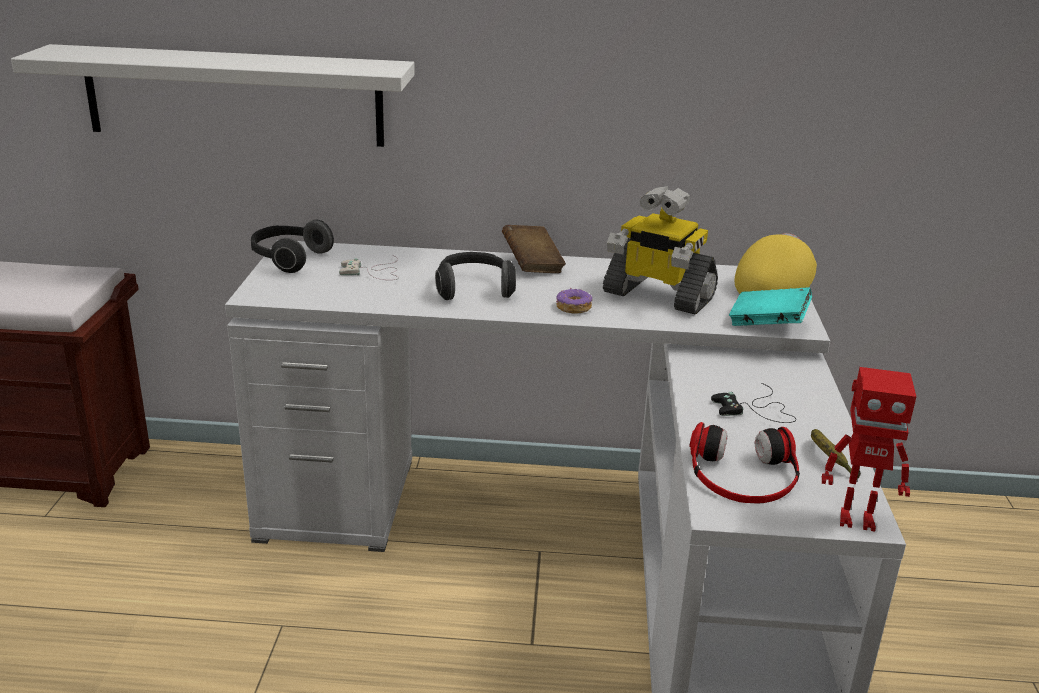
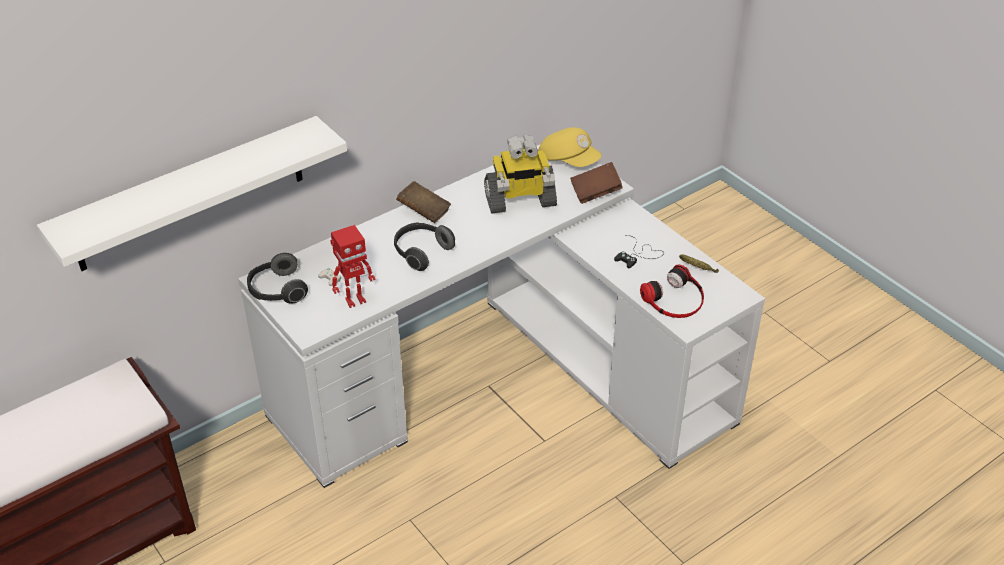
camera: 40 degrees left, 15 degrees up
donut [556,288,592,314] -> none
turquoise book [729,287,812,326] -> brown book [570,162,623,204]
yellow cap [735,233,817,294] -> yellow cap turned 135 degrees clockwise [538,127,602,167]
toy robot [822,367,916,532] -> toy robot moved to [330,225,376,308]

